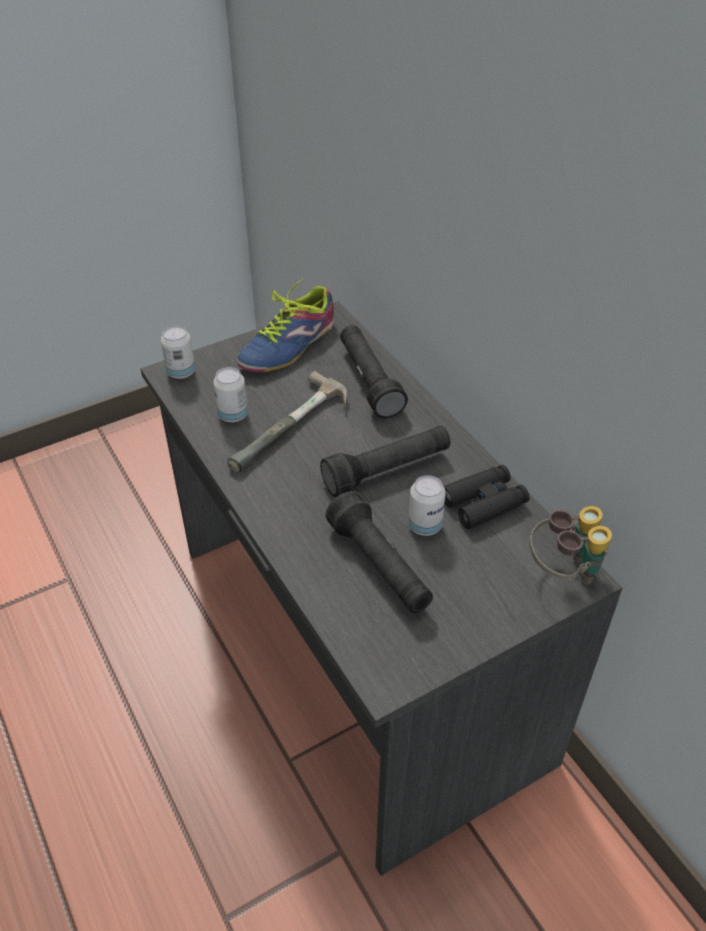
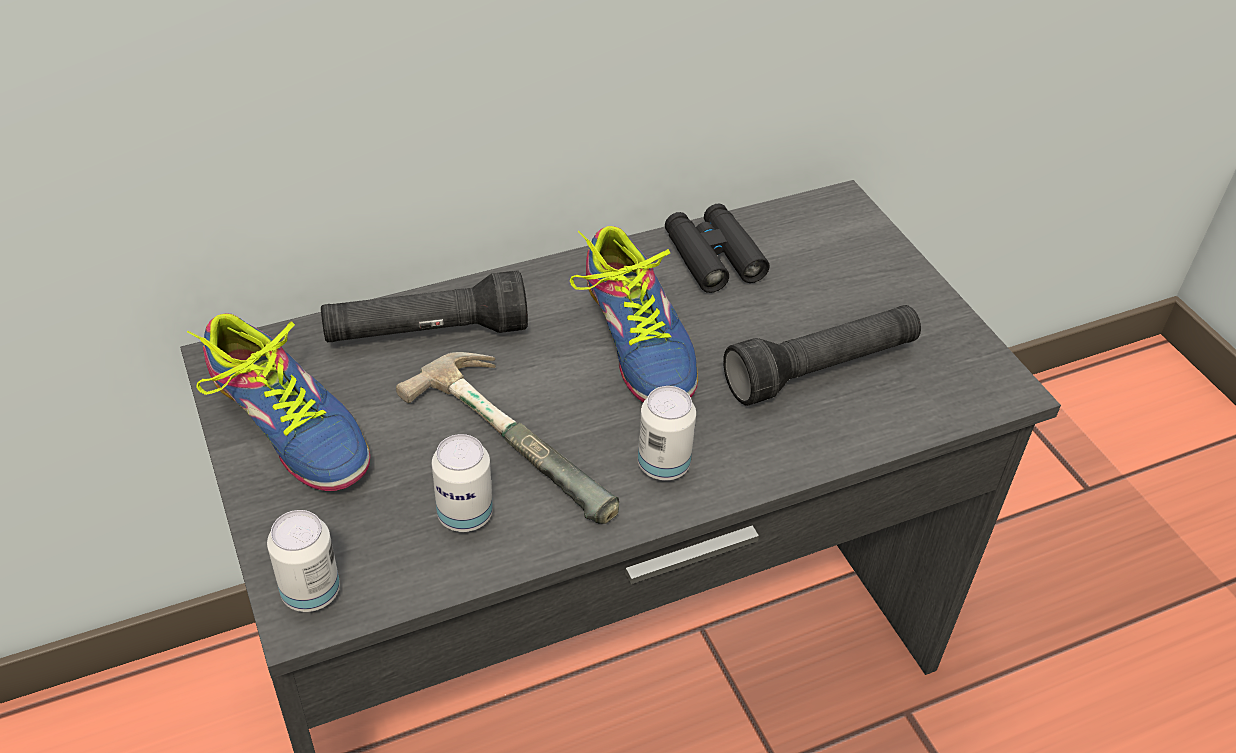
camera: 85 degrees left, 0 degrees up
black flashlight [320,426,450,497] -> shoe [570,226,698,402]
can [408,475,446,536] -> can moved to [638,386,696,481]
binoculars [529,506,612,584] -> none

